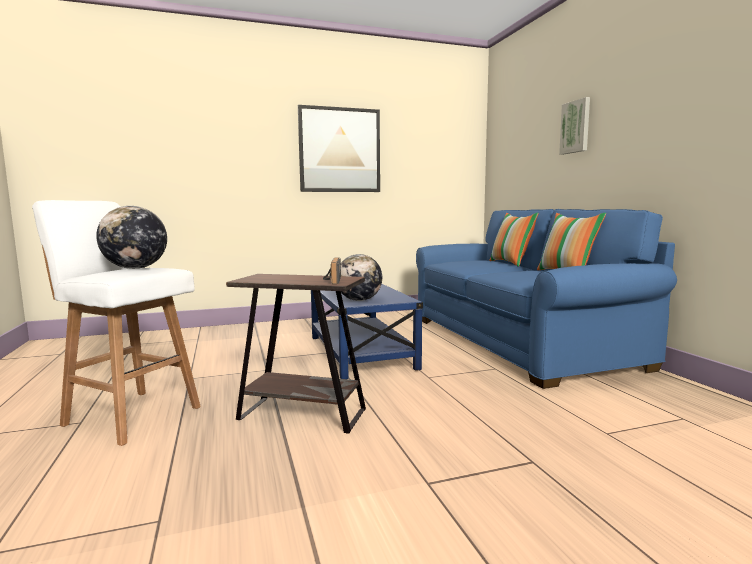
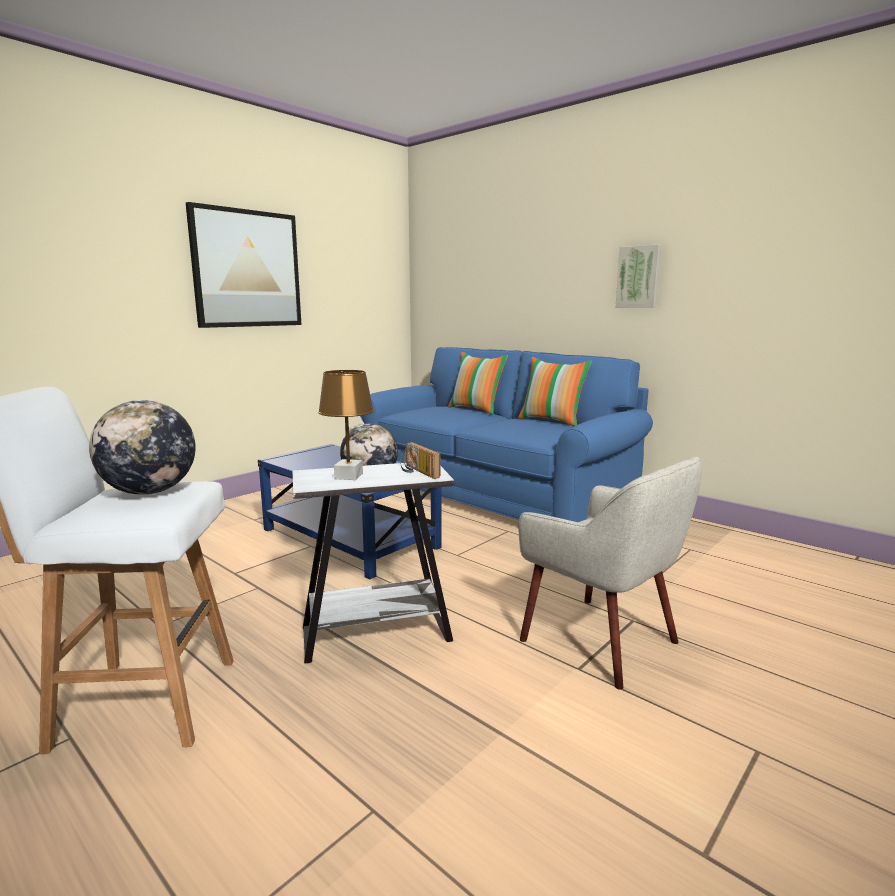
camera: 30 degrees left, 5 degrees up
brown side table [226,274,366,433] -> white side table [292,463,455,664]
picture [559,97,590,155] -> picture moved to [616,244,661,308]
none -> brown table lamp [318,370,374,480]
none -> beige armchair [518,457,702,690]

